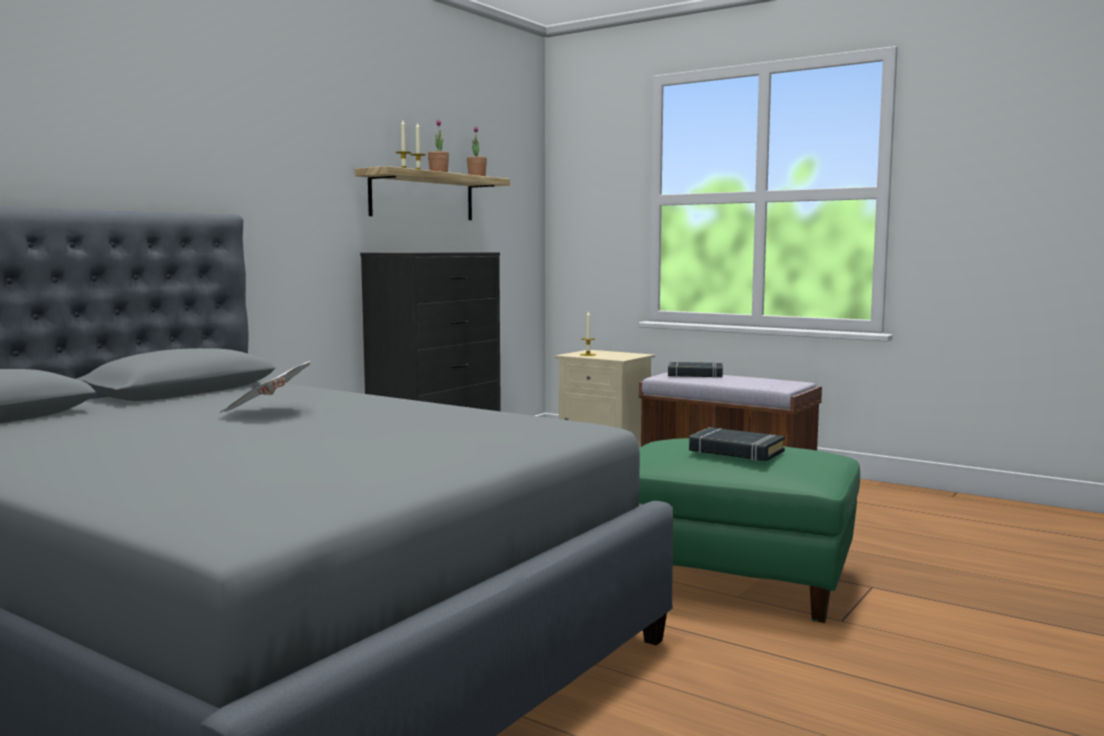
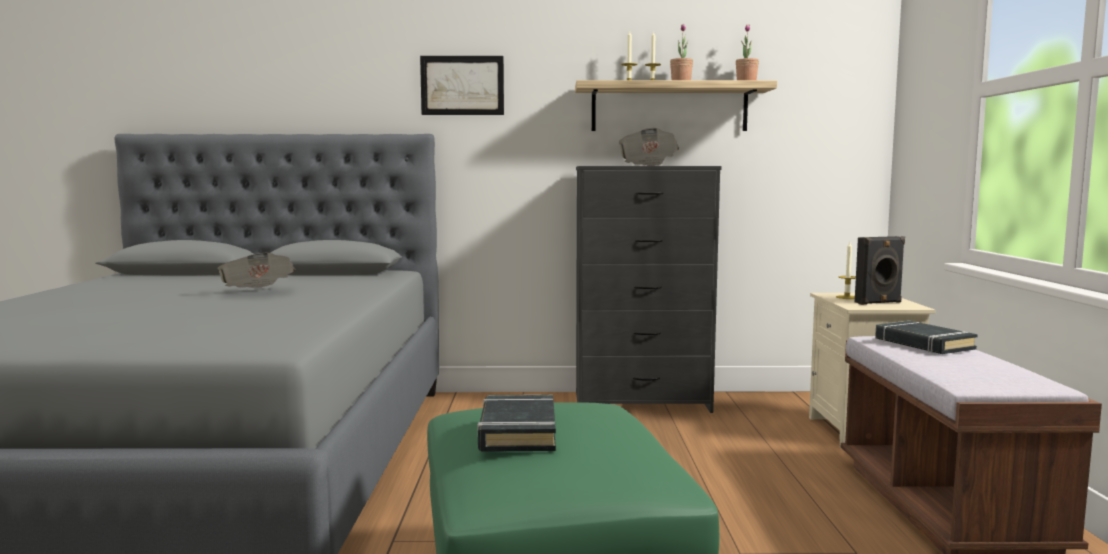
camera: 55 degrees right, 0 degrees up
none -> picture [420,56,504,115]
none -> newspaper [619,128,679,166]
none -> black speaker [855,236,905,305]

